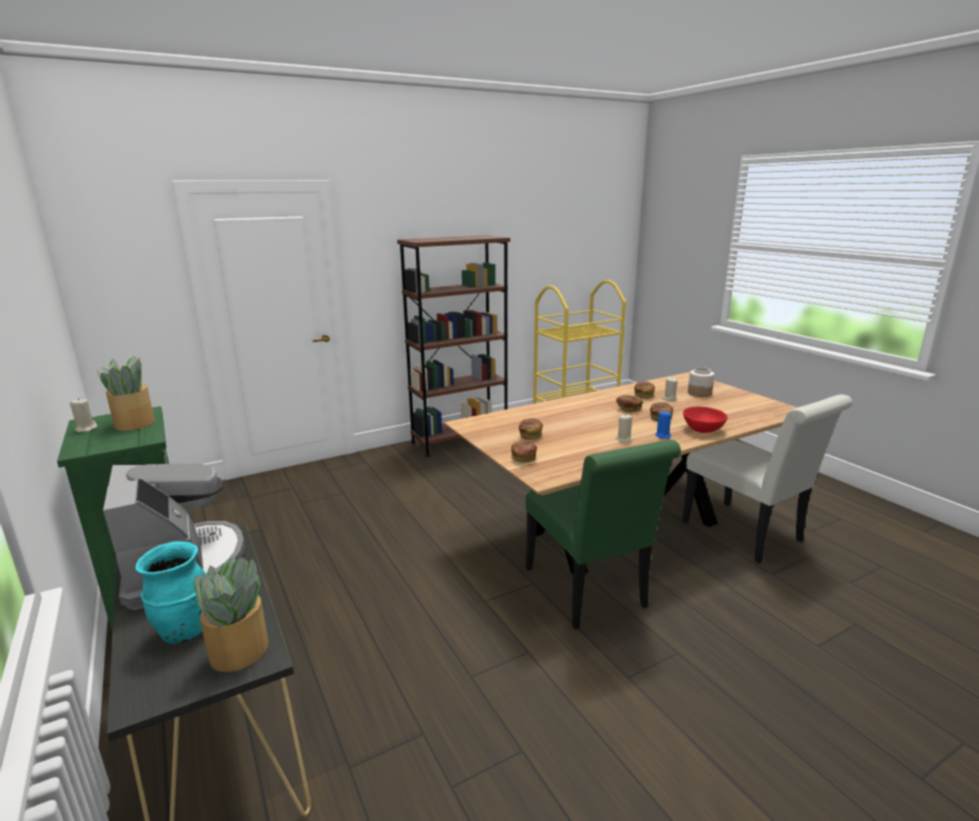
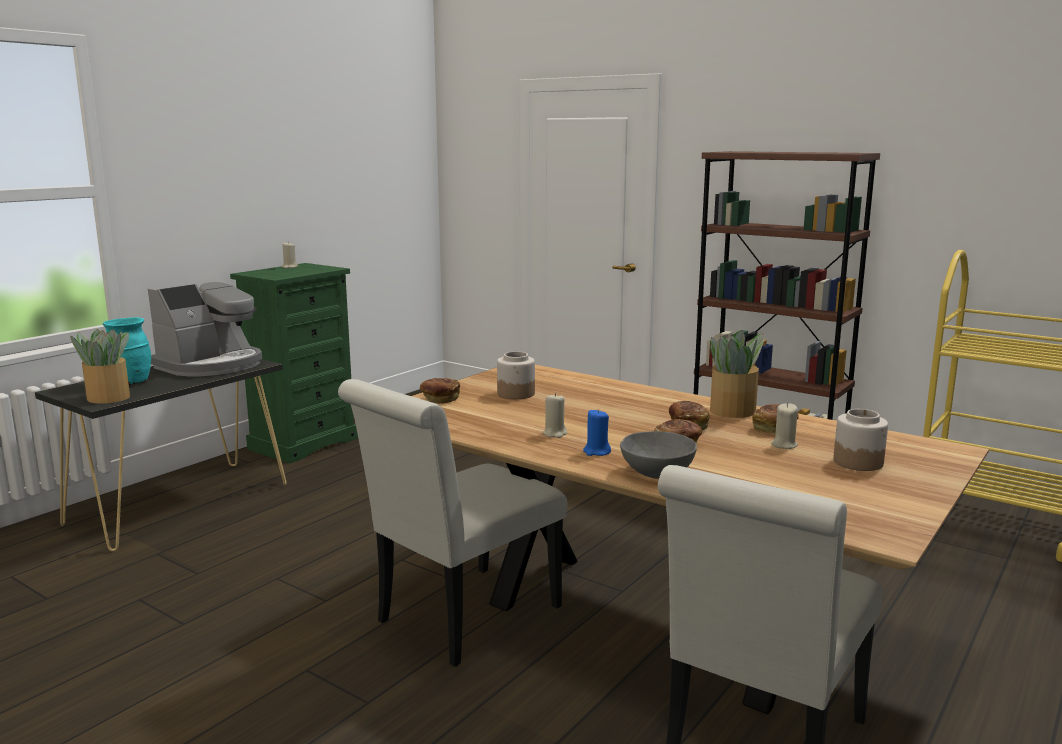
camera: 65 degrees right, 5 degrees down
potted plant [96,356,155,431] -> potted plant moved to [710,330,764,418]
bread [519,418,543,440] -> jar [497,352,535,399]
green chair [525,440,681,629] -> white chair [338,379,567,667]
red bowl [683,407,727,433] -> grey bowl [620,431,697,479]

